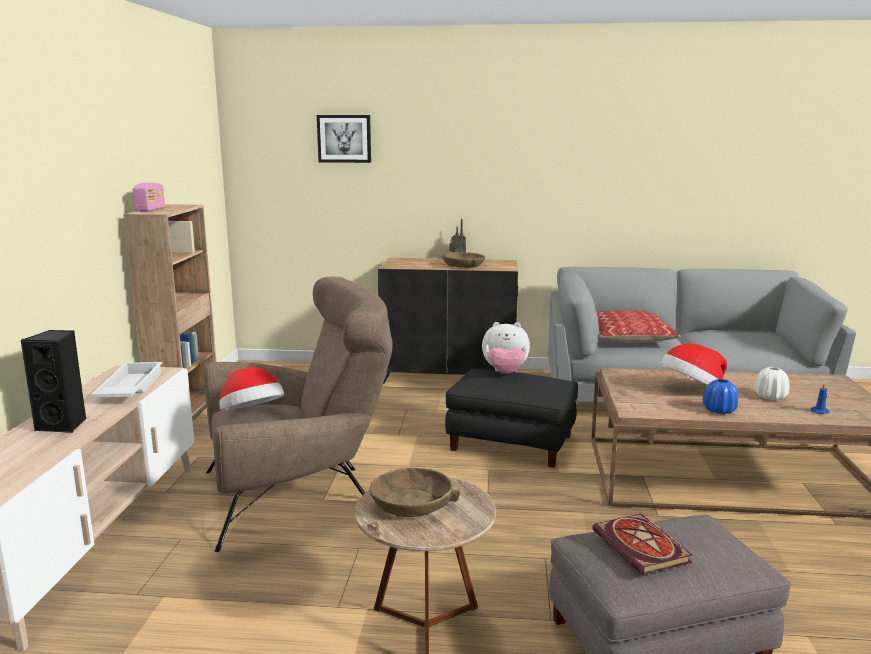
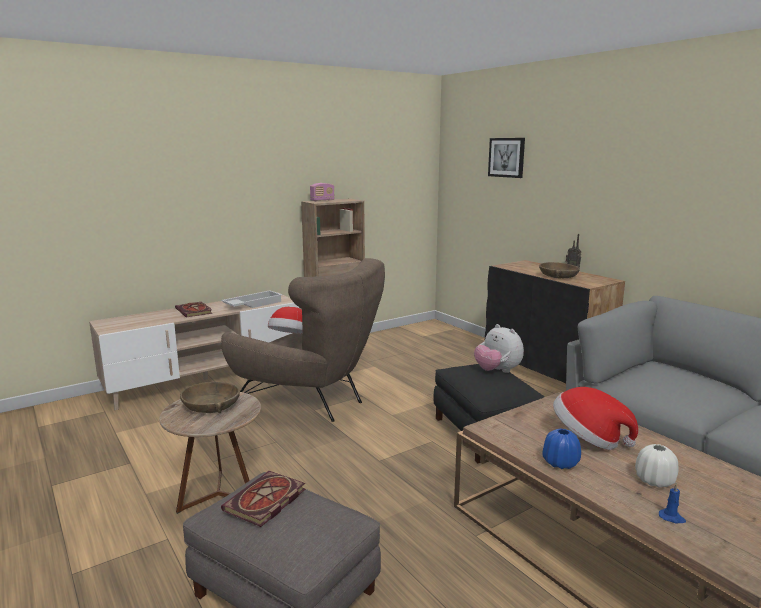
camera: 50 degrees right, 0 degrees up
black speaker [21,330,86,433] -> book [175,302,213,317]
pillow [596,311,680,343] -> none

